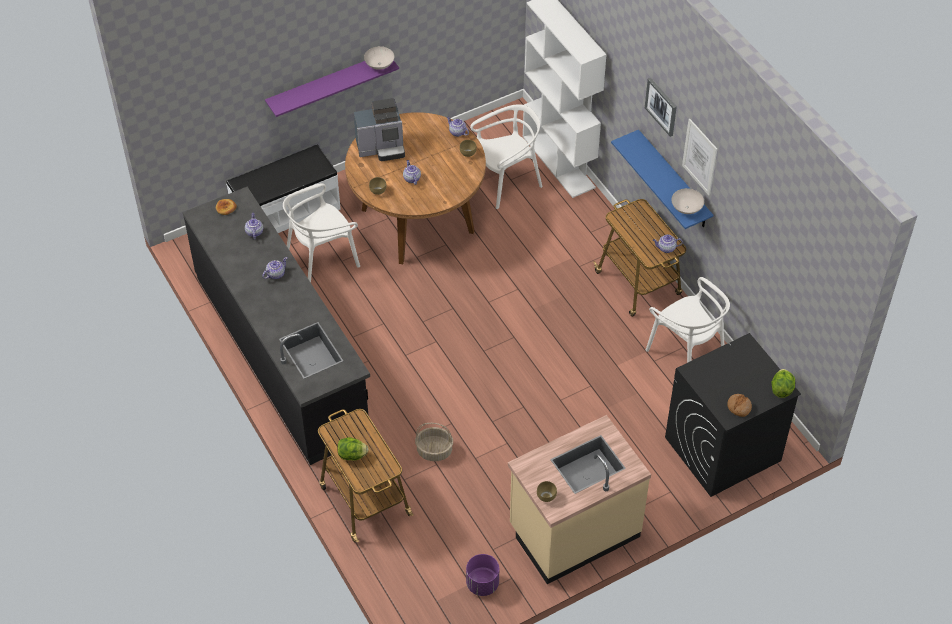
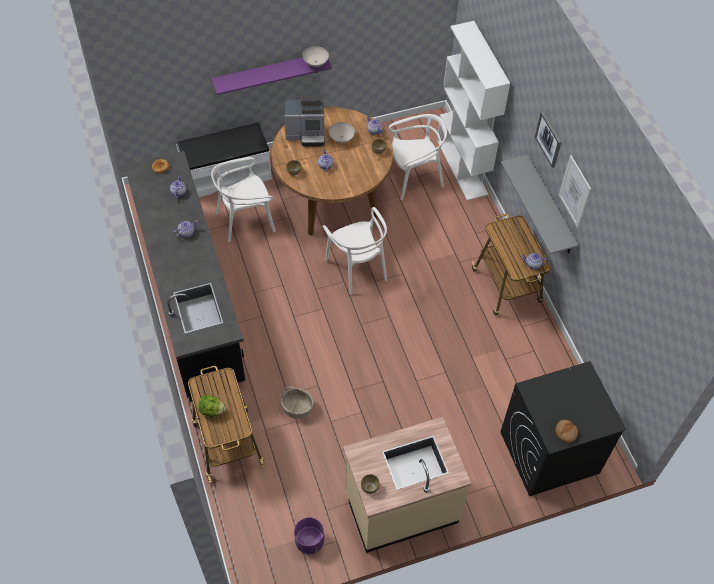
camera: 10 degrees right, 5 degrees up
blue shelf [611,130,713,229] -> grey shelf [501,155,578,254]
white chair [645,277,730,363] -> white chair moved to [322,207,387,295]
white bowl [671,188,704,214] -> white bowl moved to [329,122,355,143]
lettuce [771,369,796,398] -> none

